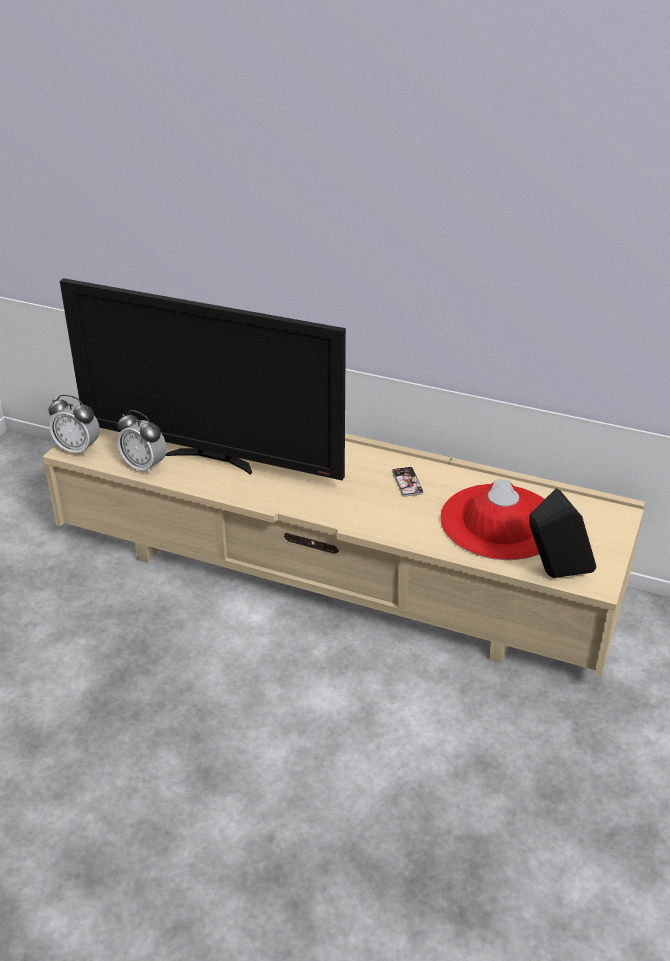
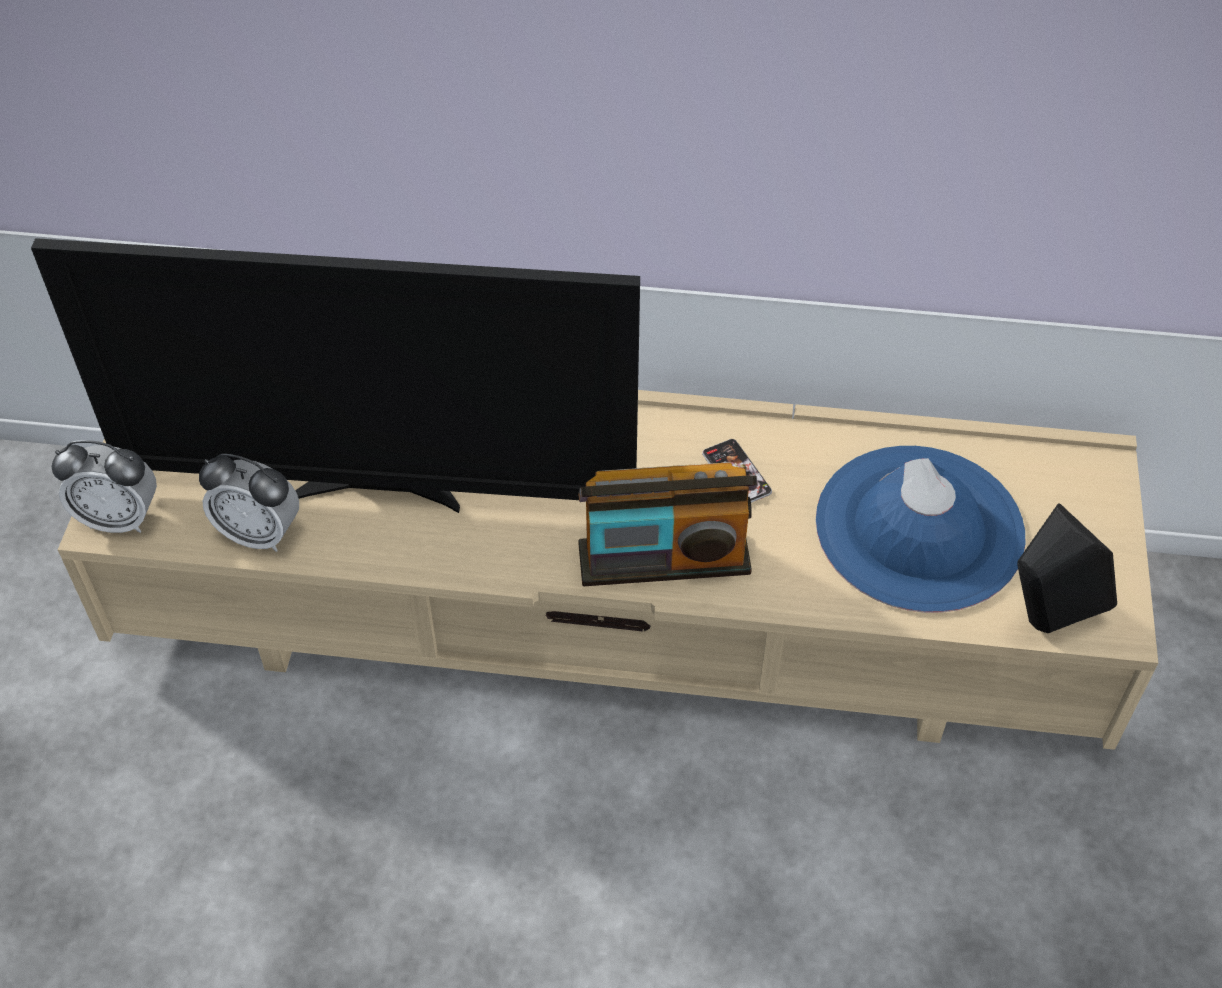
camera: 15 degrees left, 15 degrees up
red hat [440,480,545,560] -> blue hat [815,446,1025,613]
none -> radio [578,462,758,586]

